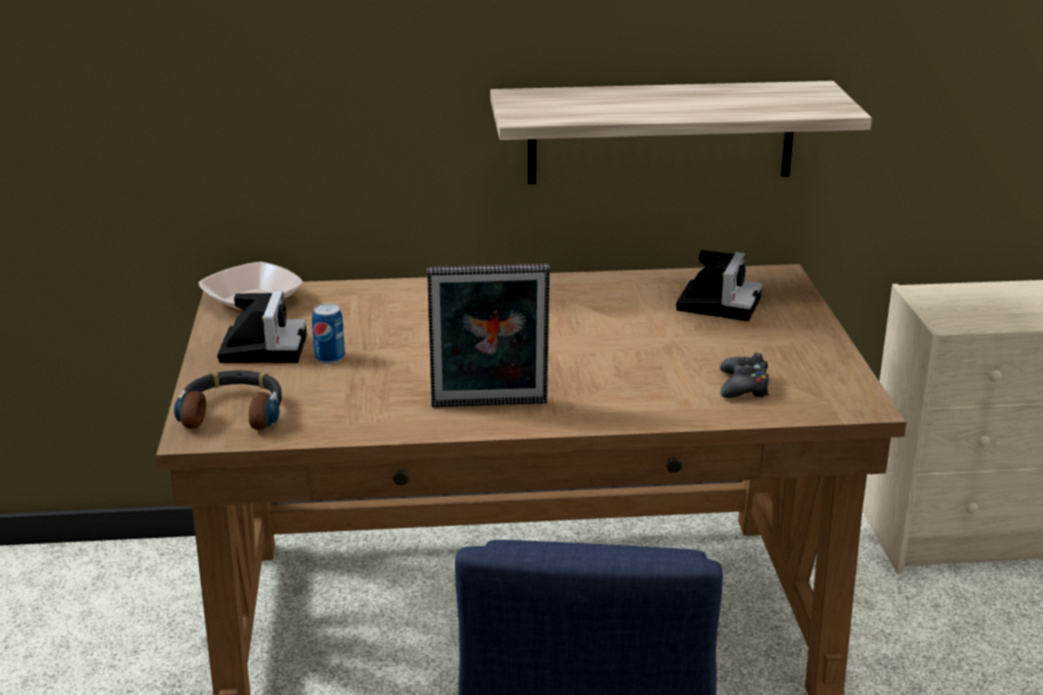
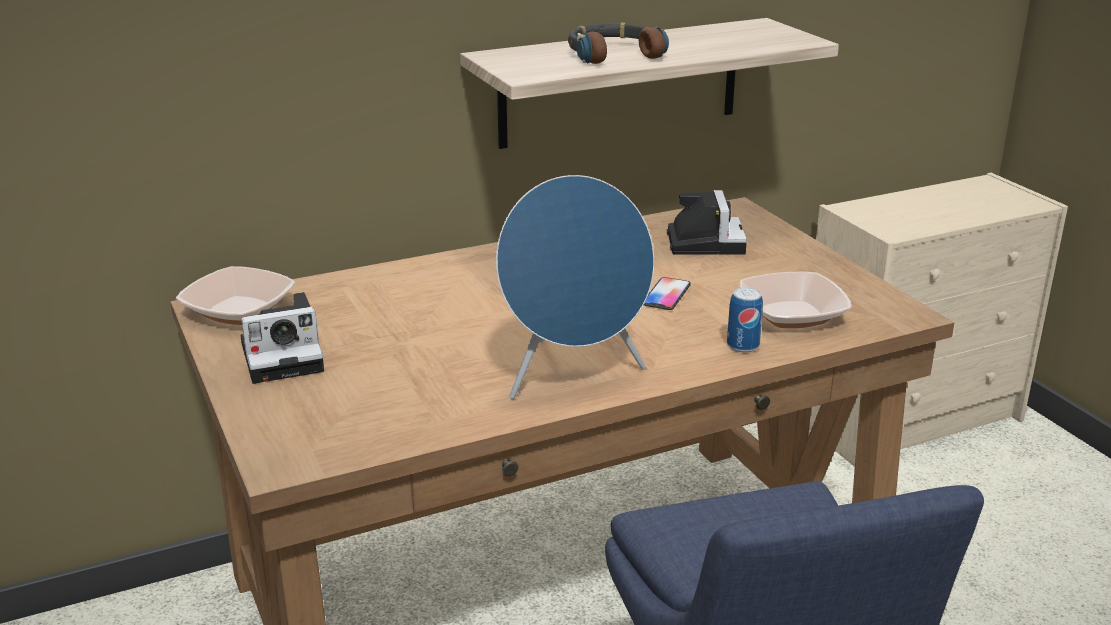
camera: 20 degrees left, 0 degrees up
headphones [174,370,282,430] -> headphones moved to [568,23,669,64]
camera [217,291,307,363] -> camera turned 90 degrees clockwise [241,292,324,384]
can [312,304,345,364] -> can moved to [727,287,763,352]
picture frame [427,264,550,407] -> blue speaker [496,175,654,399]
black game controller [720,353,769,398] -> bowl [740,272,851,328]
none -> phone [644,277,691,310]

